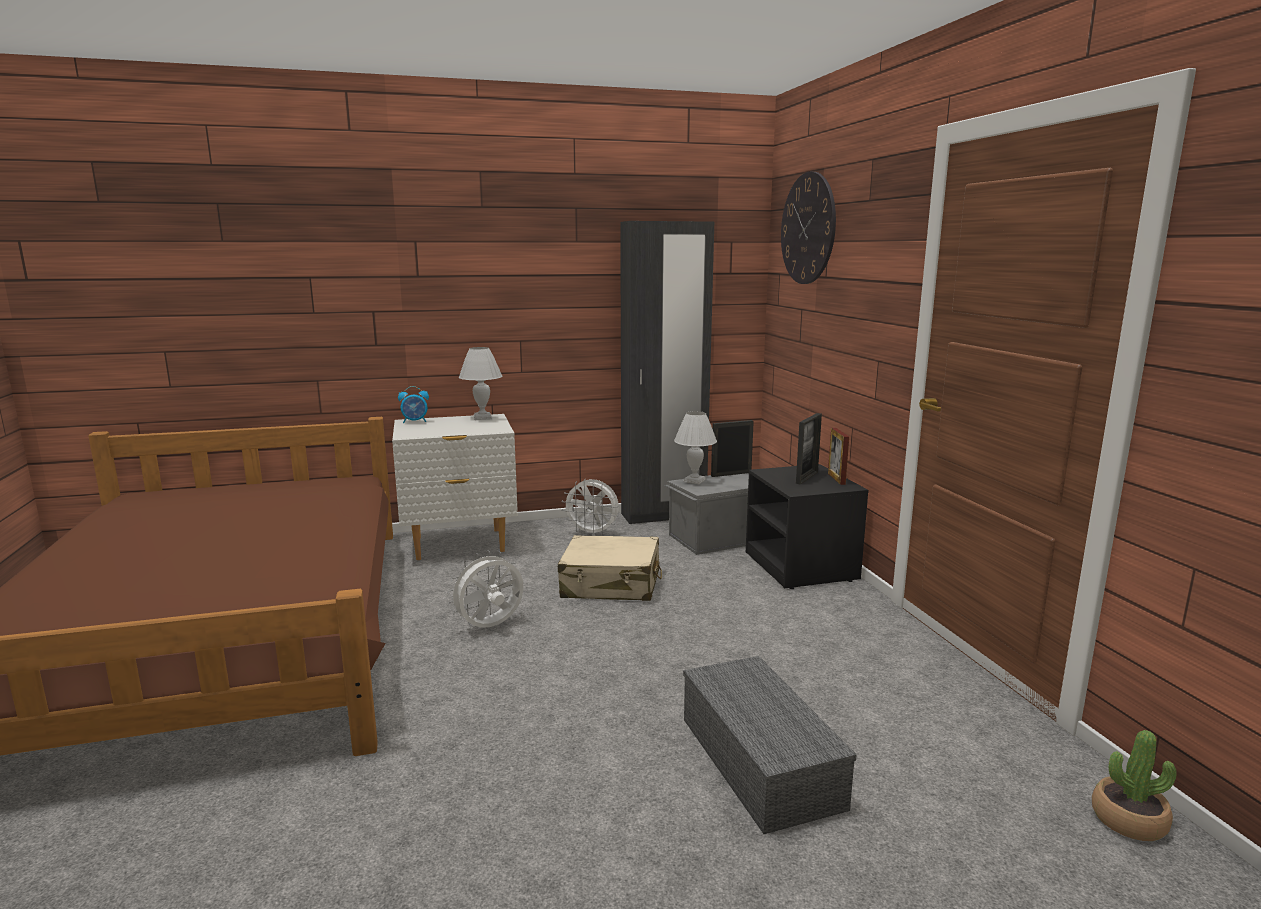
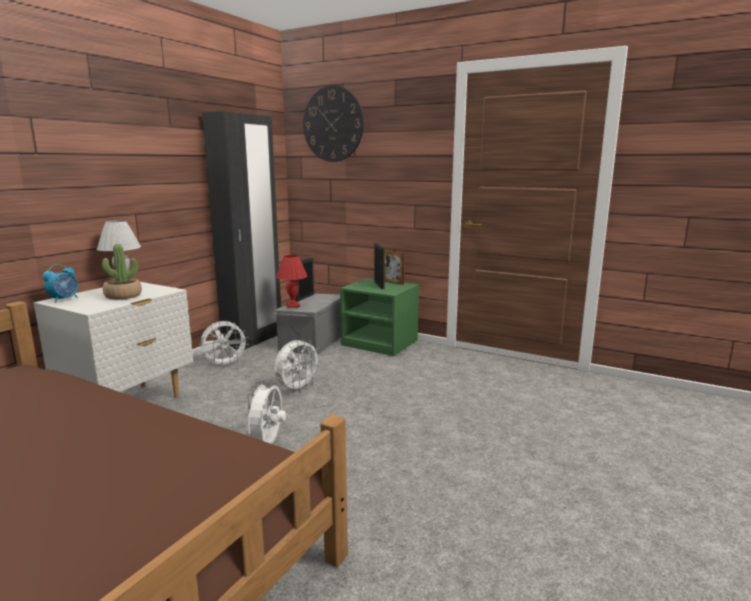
camera: 45 degrees left, 0 degrees up
beige suitcase [558,535,662,601] -> white fan [274,339,322,392]
white table lamp [674,411,717,484] -> red table lamp [276,255,307,308]
grey storage box [683,656,856,834] -> none
black nightstand [746,464,869,589] -> green nightstand [340,278,419,356]
potted plant [1092,730,1177,841] -> potted plant moved to [102,244,142,300]

